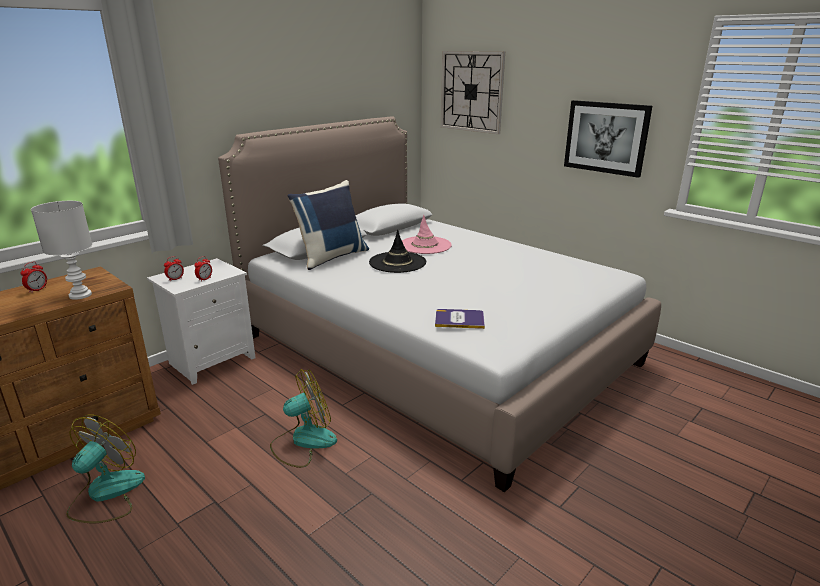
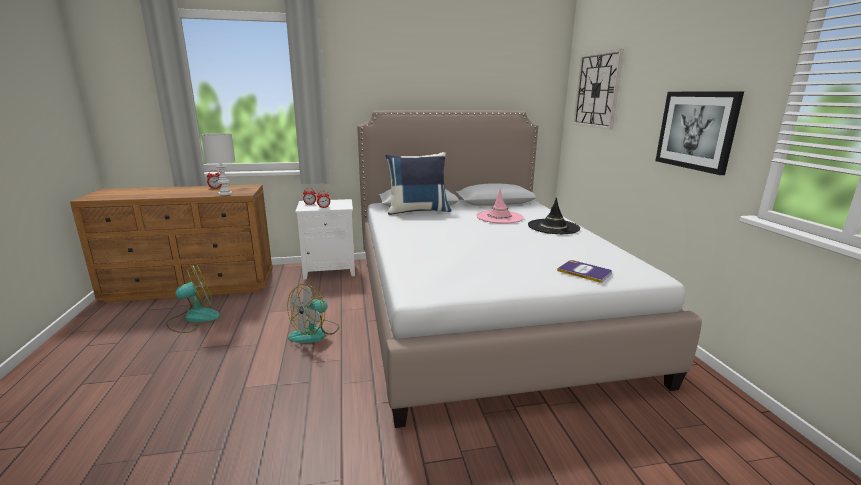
camera: 35 degrees right, 5 degrees down
fan [270,369,337,468] -> fan turned 120 degrees clockwise [287,283,339,343]
black hat [369,230,426,273] -> black hat moved to [528,197,580,234]
book [435,309,485,329] -> book moved to [557,260,612,283]

